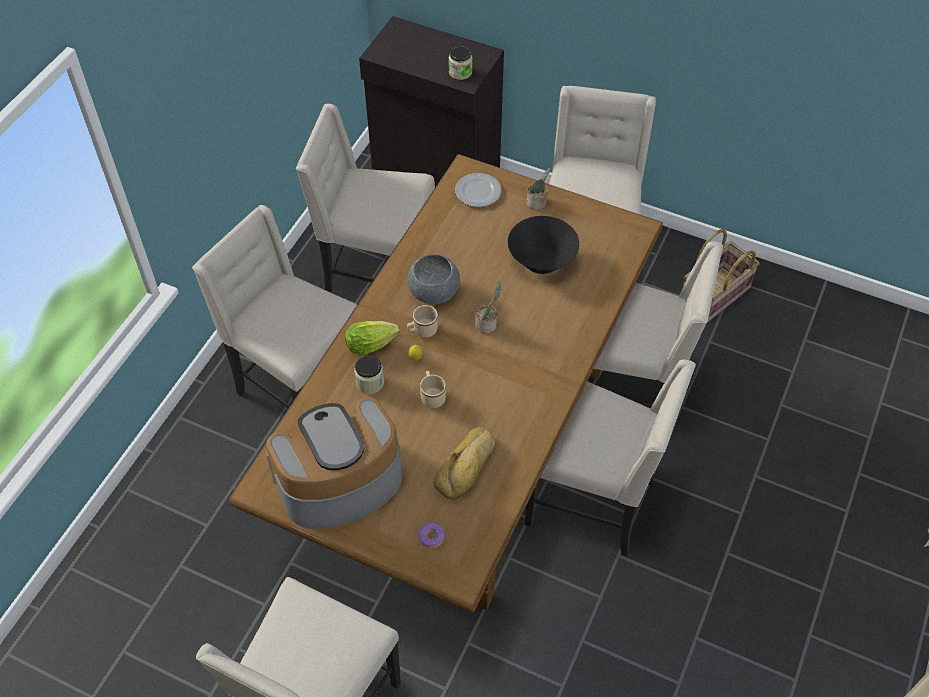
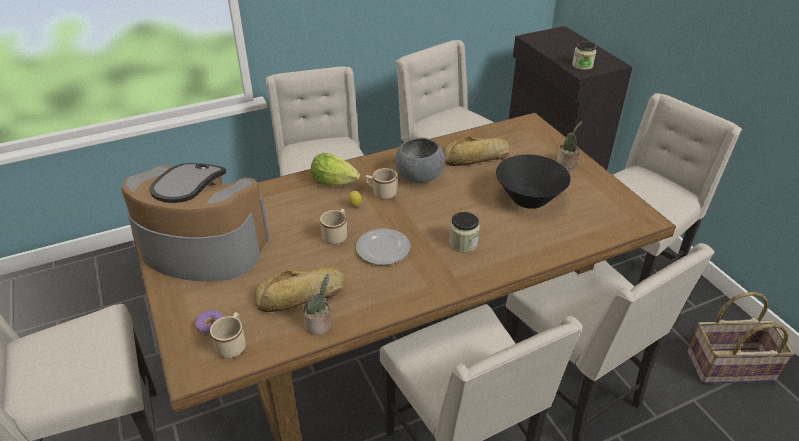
camera: 40 degrees right, 15 degrees down
jar [354,356,384,394] -> jar moved to [449,212,480,253]
plate [455,173,501,207] -> plate moved to [356,228,410,265]
potted plant [475,282,501,334] -> potted plant moved to [303,274,331,335]
none -> beige mug [210,312,246,358]
none -> bread [443,136,510,166]

